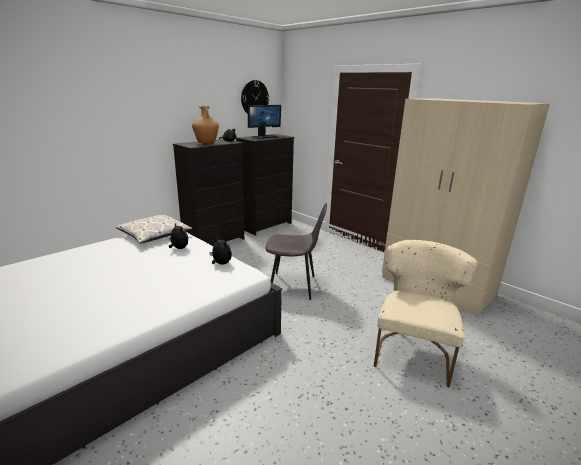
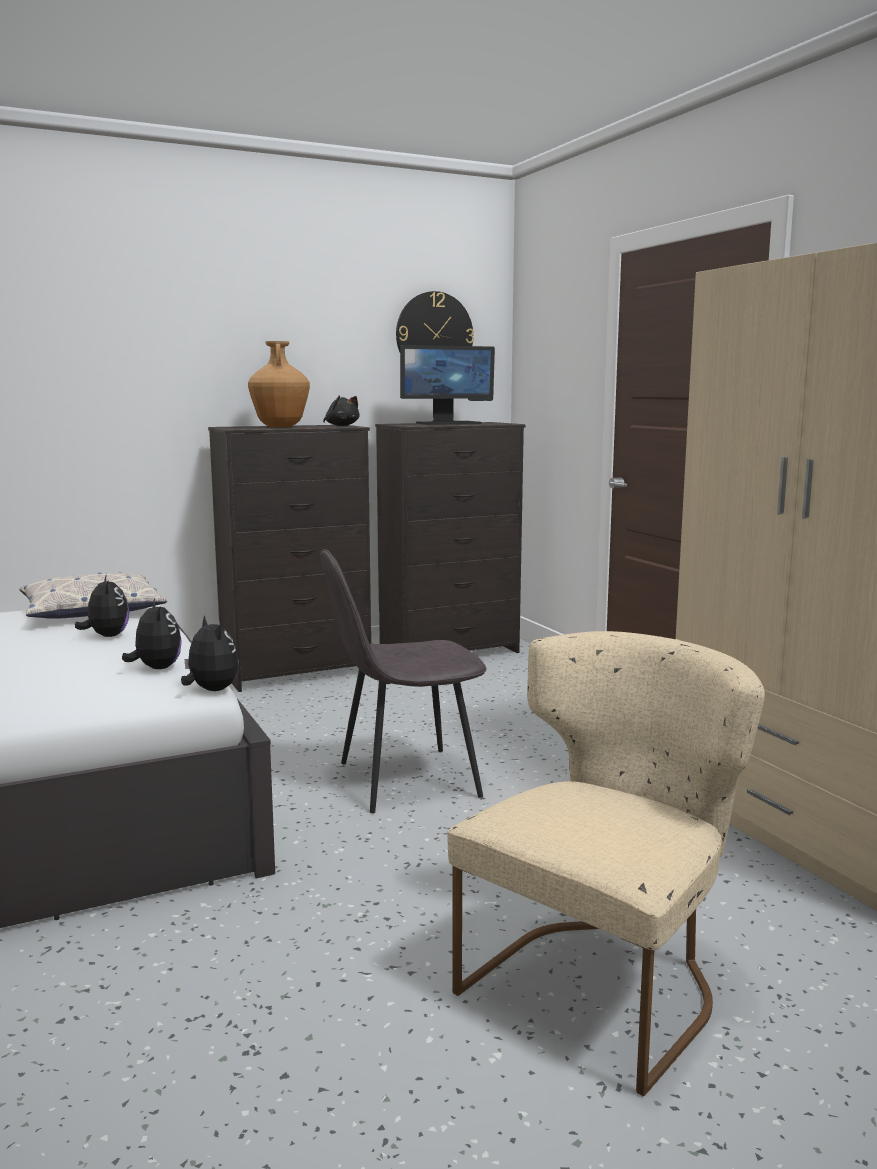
camera: 20 degrees right, 10 degrees down
grey chair [265,203,327,300] -> grey chair turned 135 degrees clockwise [320,549,486,813]
none -> plush toy [181,615,239,691]

